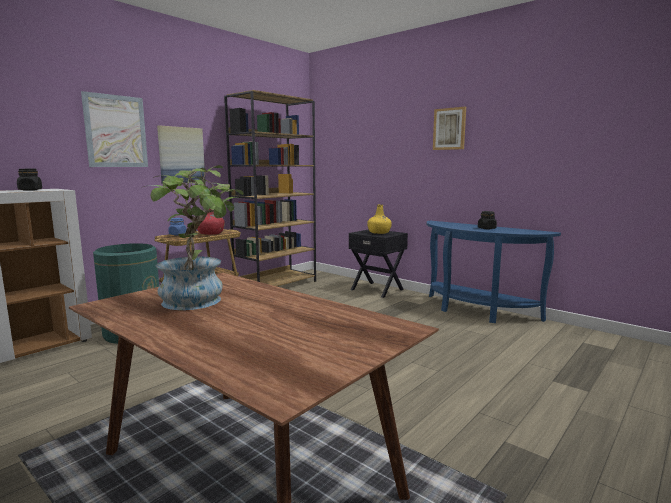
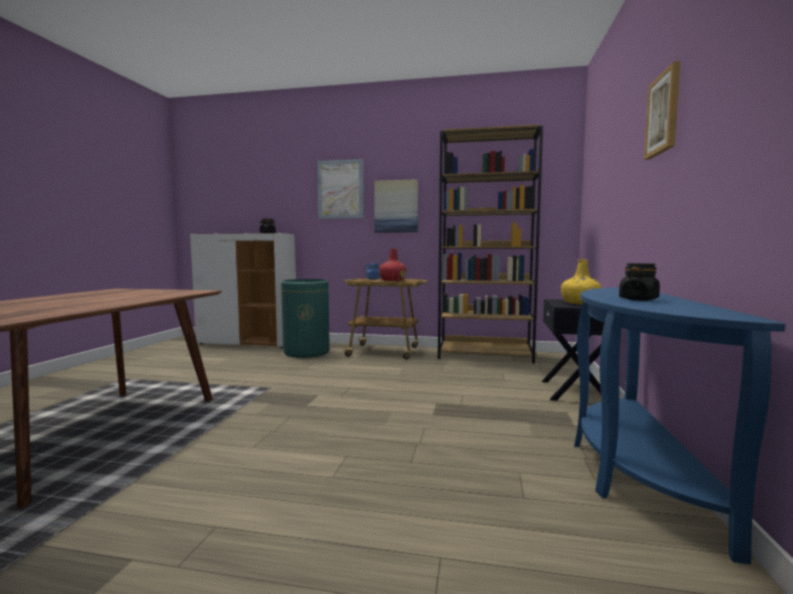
camera: 60 degrees right, 5 degrees down
potted plant [144,165,244,310] -> none

